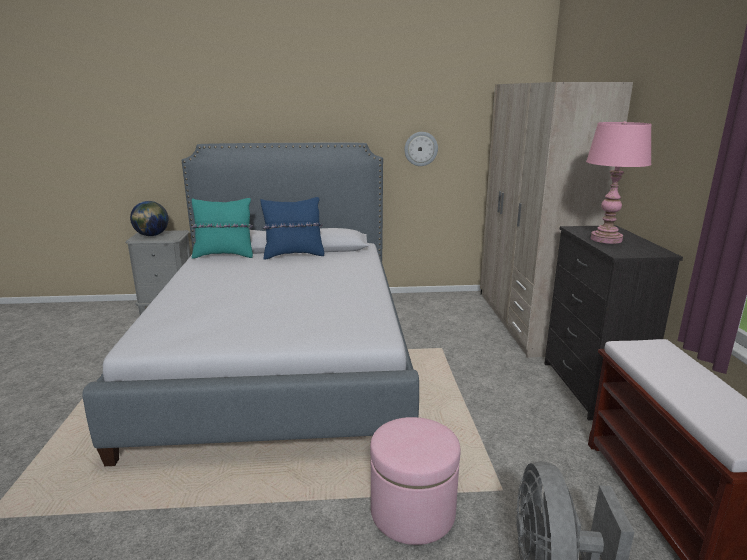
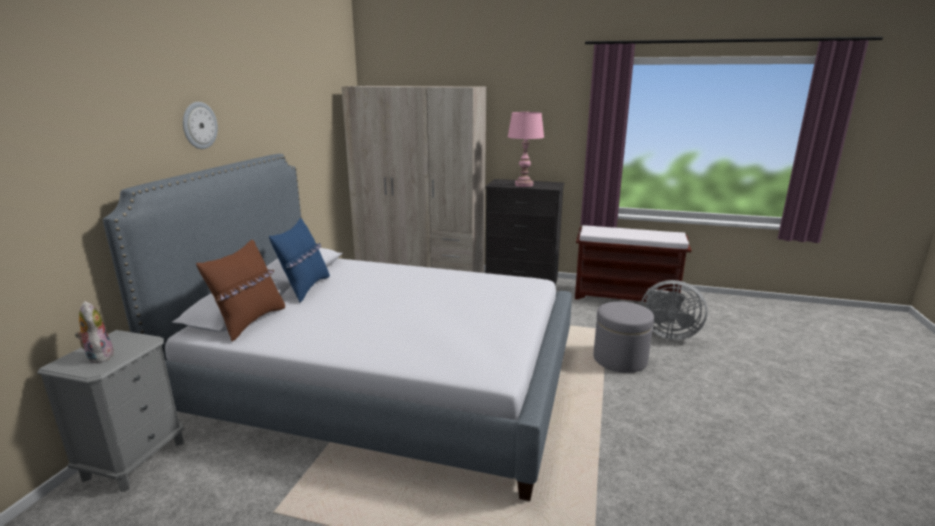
camera: 70 degrees left, 0 degrees up
globe [130,201,169,236] -> plush toy [75,301,114,363]
turquoise pillow [192,198,253,258] -> brown pillow [196,240,285,342]
pink ottoman [370,417,461,545] -> grey ottoman [594,301,654,373]
wall clock [405,132,438,166] -> wall clock moved to [183,102,218,149]

